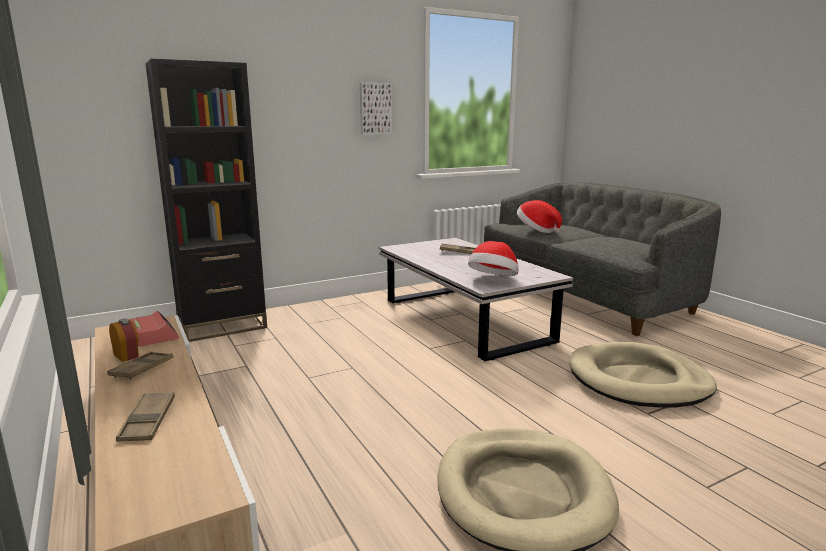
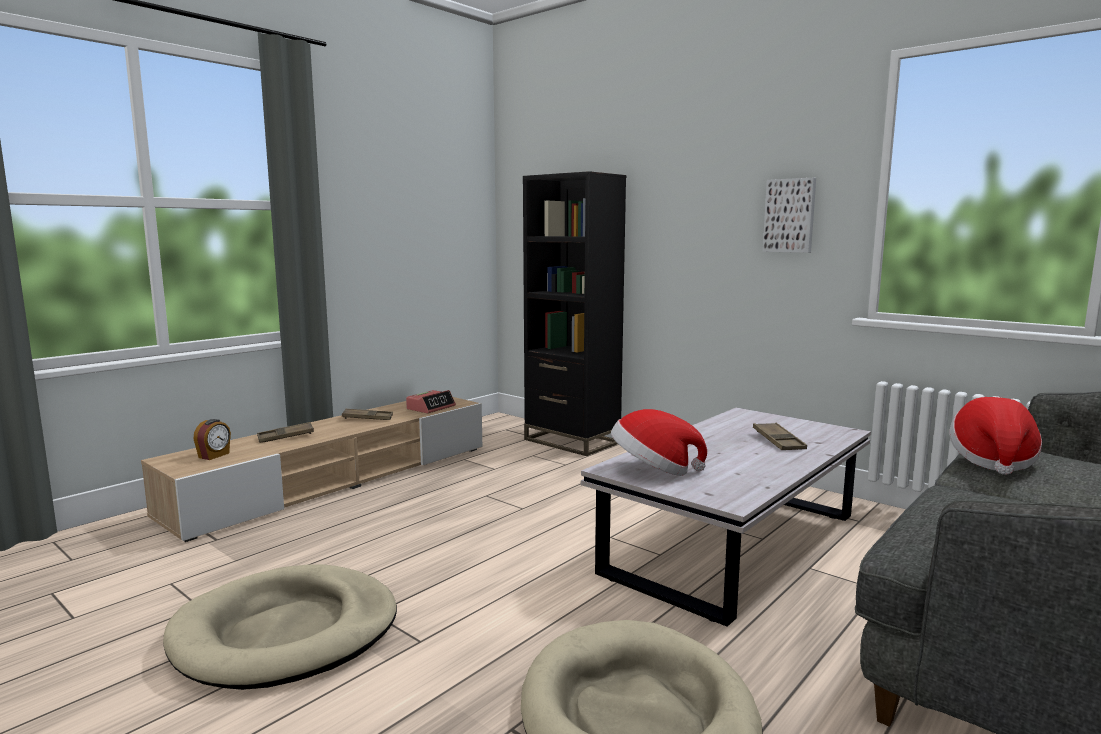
camera: 70 degrees right, 5 degrees down
alarm clock [109,318,139,362] -> alarm clock moved to [194,419,231,460]

